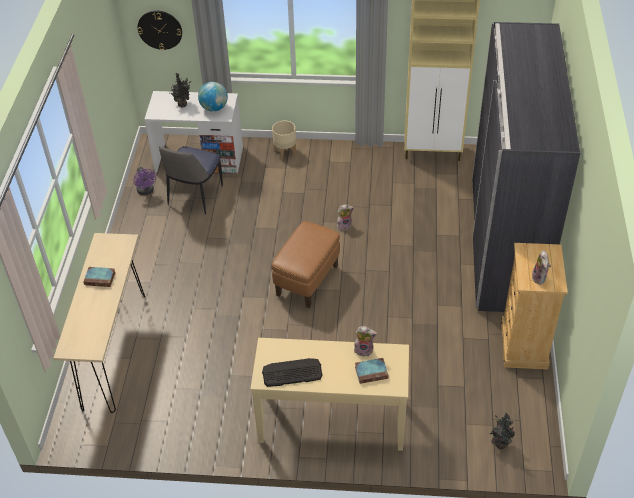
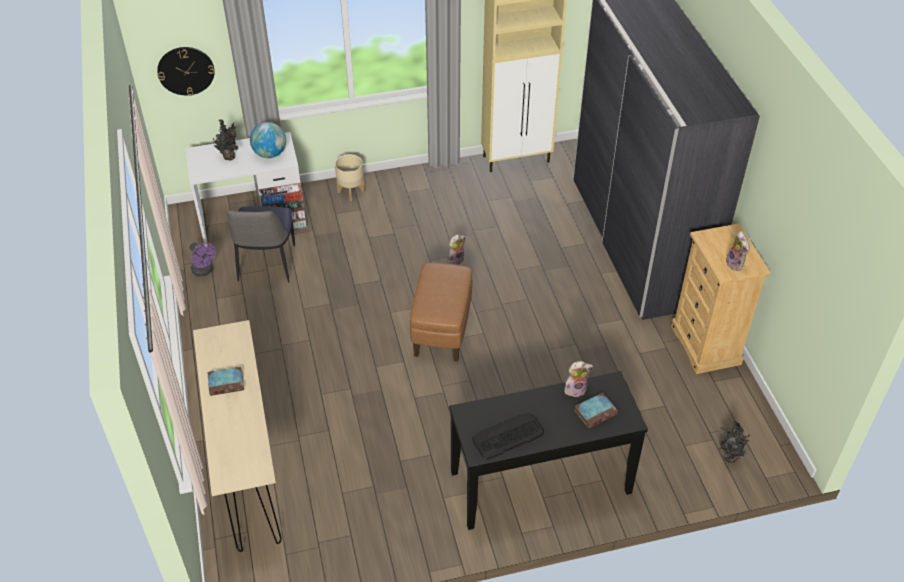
camera: 20 degrees left, 0 degrees up
beige console table [250,338,409,451] -> black console table [449,371,648,530]

